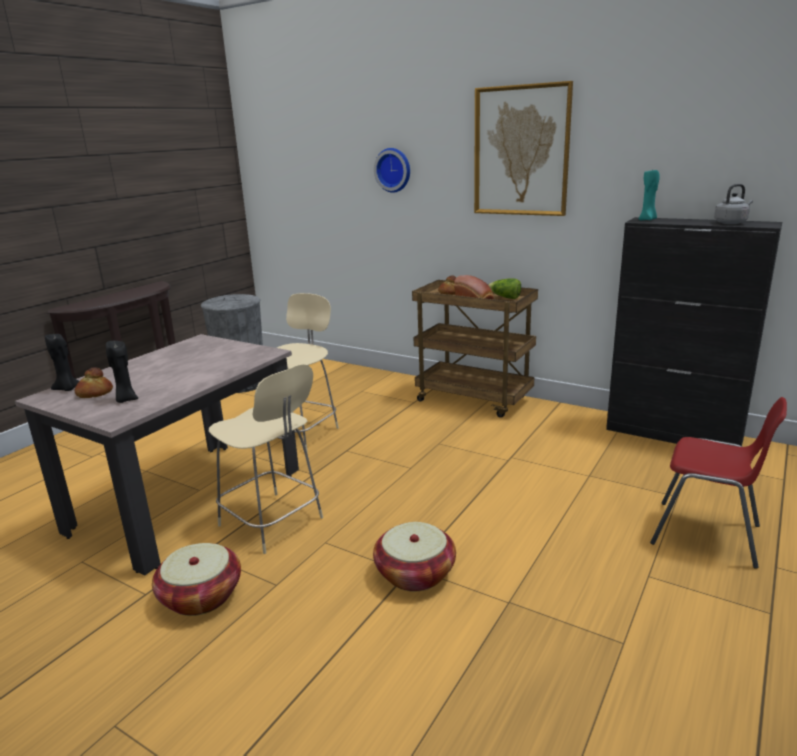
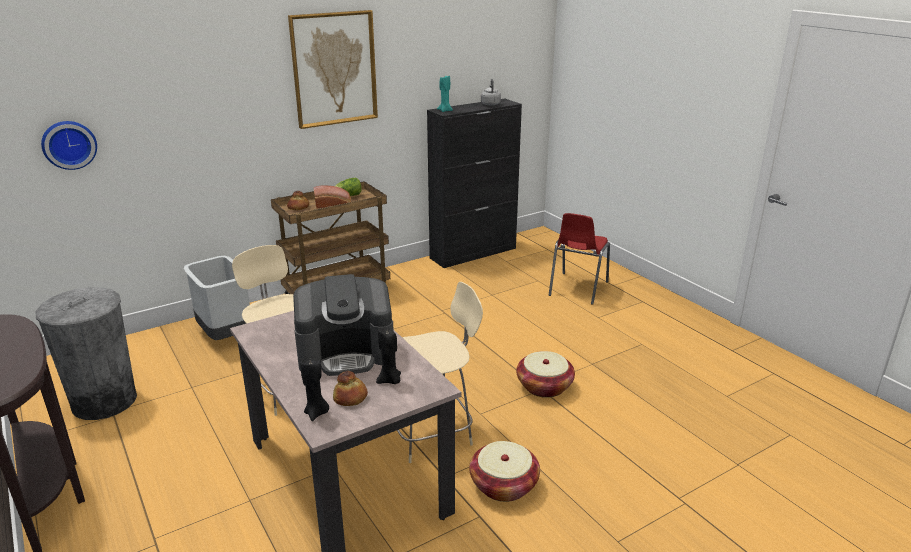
camera: 65 degrees left, 5 degrees up
wall clock [374,148,410,193] -> wall clock moved to [41,121,97,170]
red chair [650,397,787,569] -> red chair turned 150 degrees clockwise [549,213,610,305]
none -> grey trash can [184,256,250,340]
none -> coffee machine [293,274,394,376]

